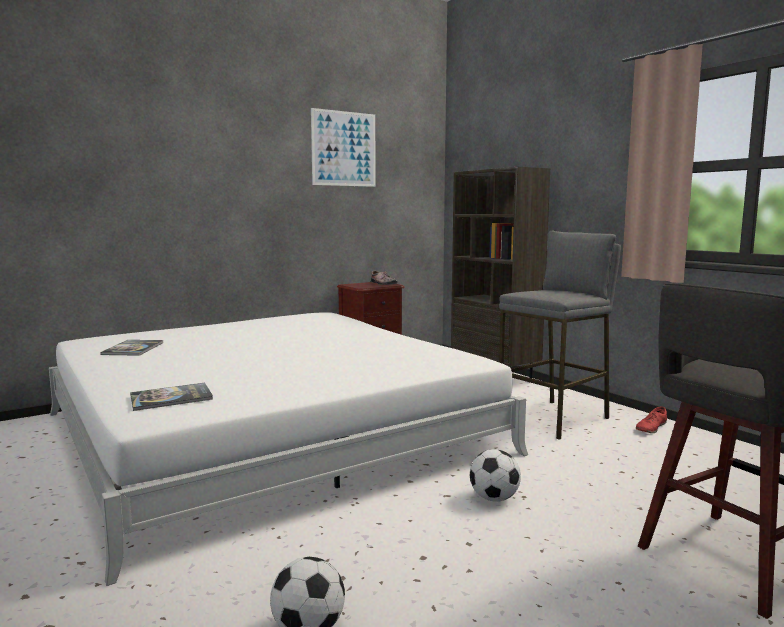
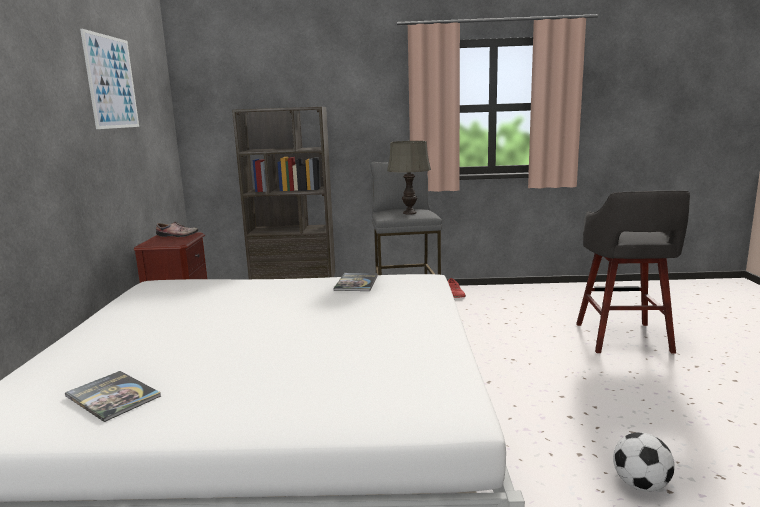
camera: 55 degrees left, 5 degrees up
book [130,383,213,411] -> book moved to [334,273,378,291]
football [470,449,521,502] -> none
none -> grey table lamp [387,141,431,215]

